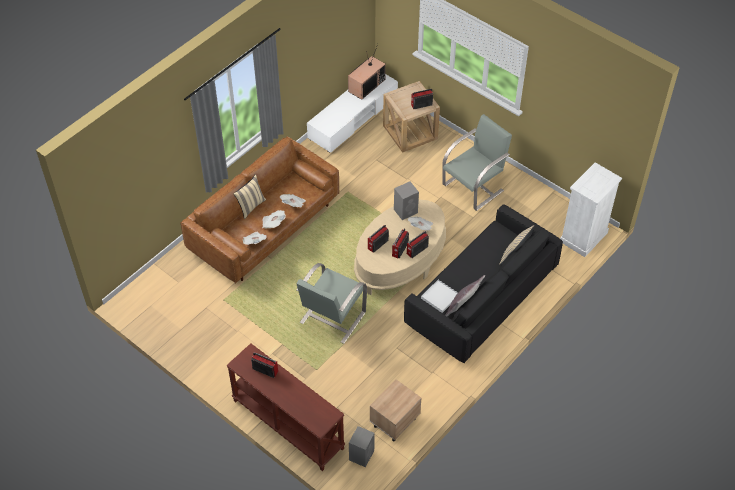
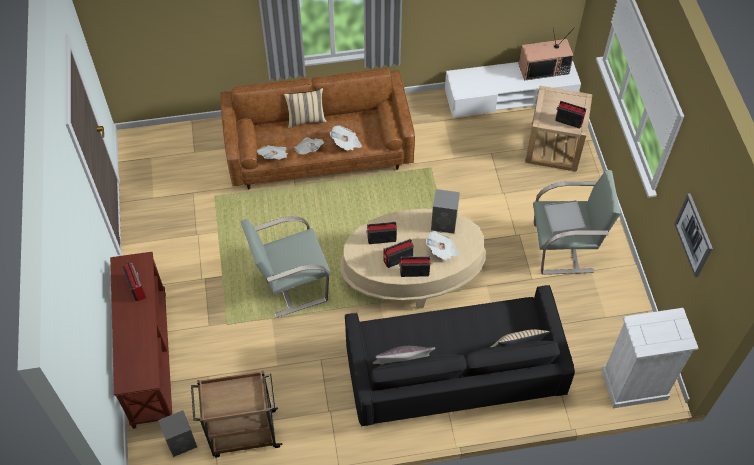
camera: 40 degrees right, 5 degrees up
beige nightstand [370,379,421,442] -> brown cart [191,371,282,457]
white tray [421,280,458,313] -> white tray moved to [544,200,586,234]
none -> picture [674,193,713,278]

